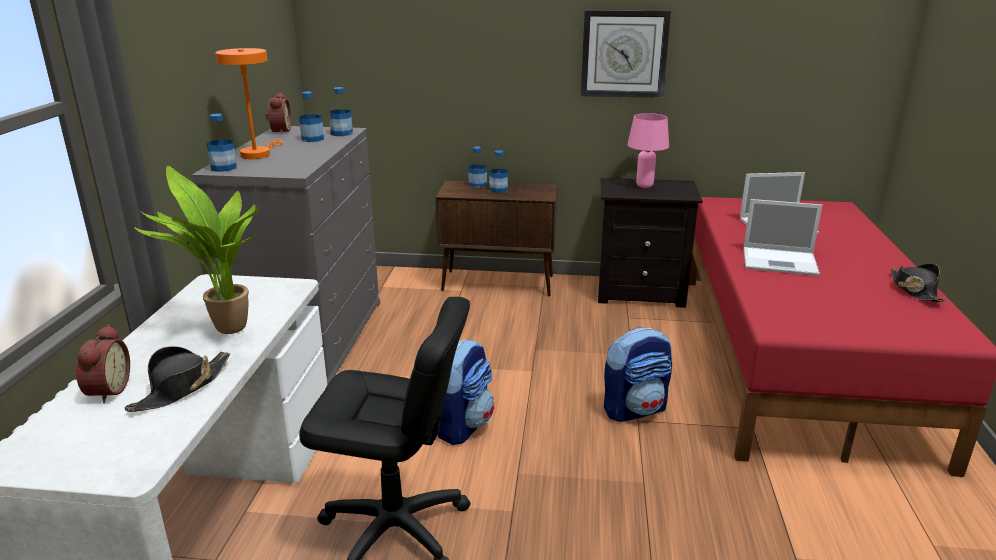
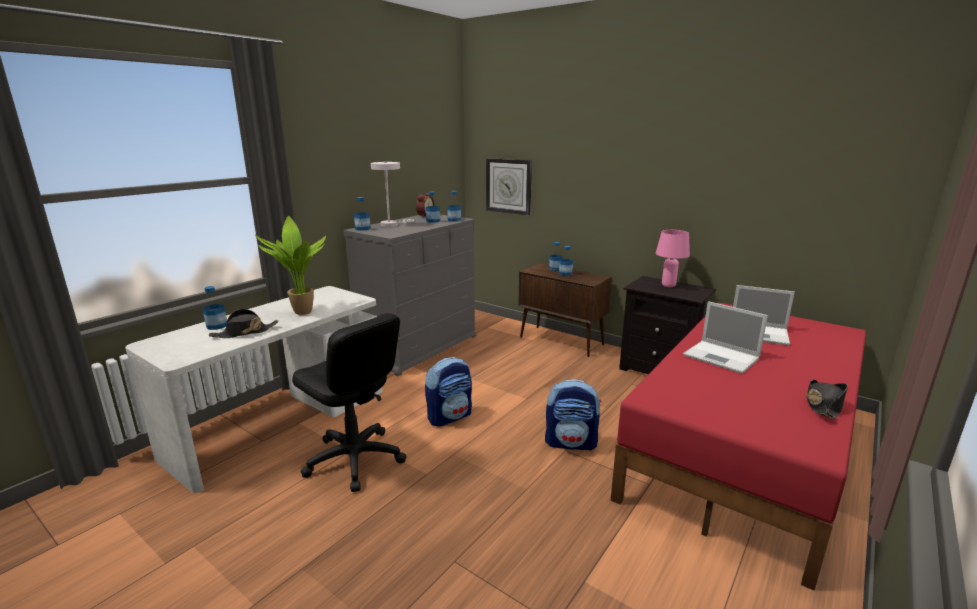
camera: 30 degrees right, 5 degrees down
alarm clock [76,325,130,404] -> bottle [202,286,227,330]
orange table lamp [215,48,283,159] -> white table lamp [371,162,414,227]
wall clock [581,10,671,98] -> wall clock moved to [486,158,532,215]

